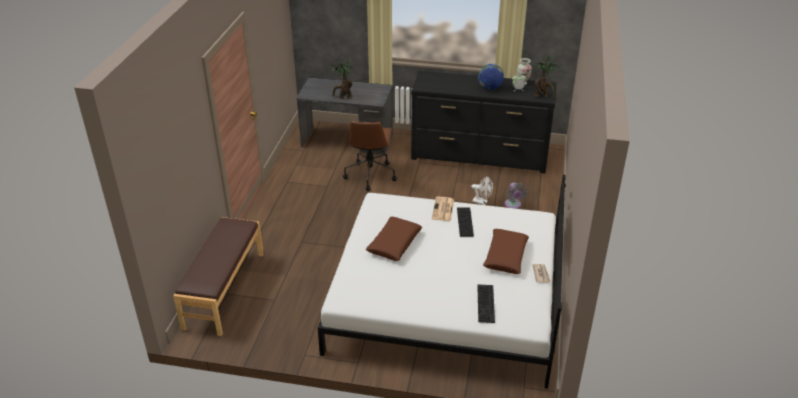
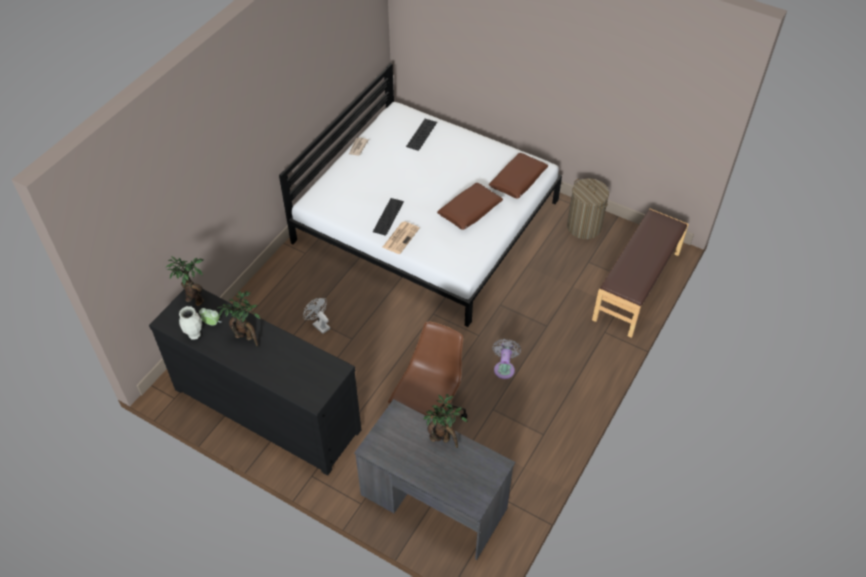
camera: 160 degrees left, 15 degrees up
globe [478,64,504,90] -> potted plant [218,291,260,347]
brown pillow [483,229,529,274] -> brown pillow moved to [489,153,548,198]
grey fan [505,183,528,209] -> grey fan moved to [493,339,521,379]
none -> laundry basket [567,179,609,239]

